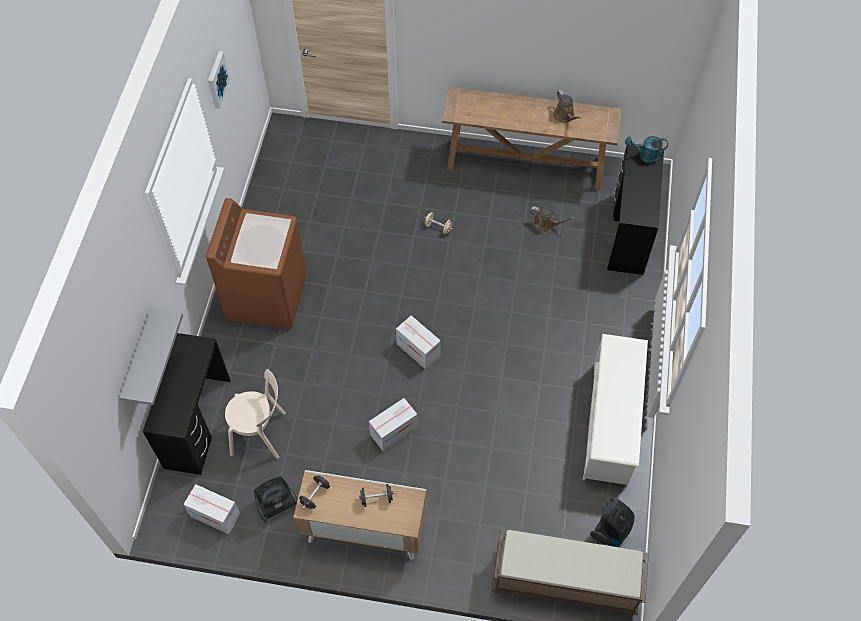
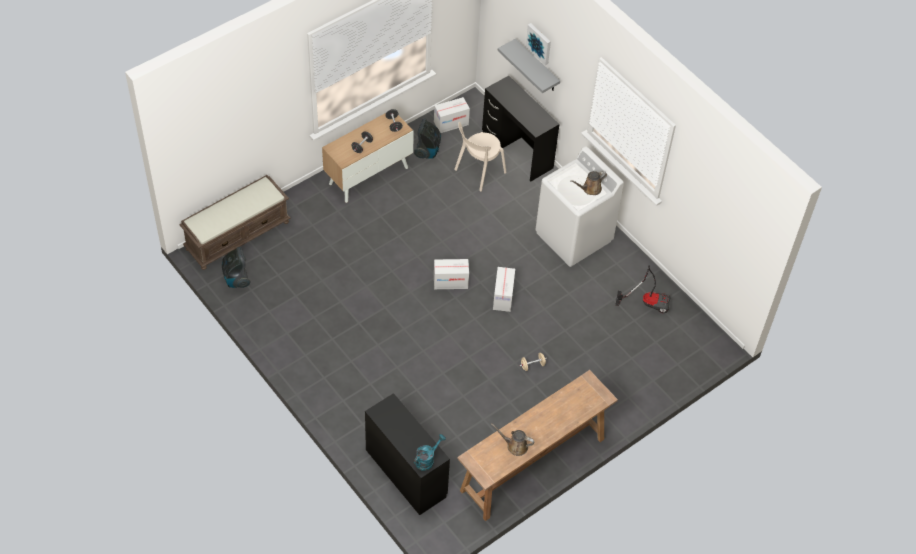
camera: 130 degrees right, 5 degrees down
brown washing machine [206,198,307,329] -> white washing machine [535,146,624,267]
picture [208,51,230,109] -> picture moved to [526,23,551,65]
cardboard box [369,398,418,452] -> cardboard box moved to [493,267,515,312]
brown watering can [530,207,575,233] -> brown watering can moved to [570,171,607,195]
white shoe rack [583,334,648,485] -> none
none -> vacuum cleaner [615,266,671,313]

